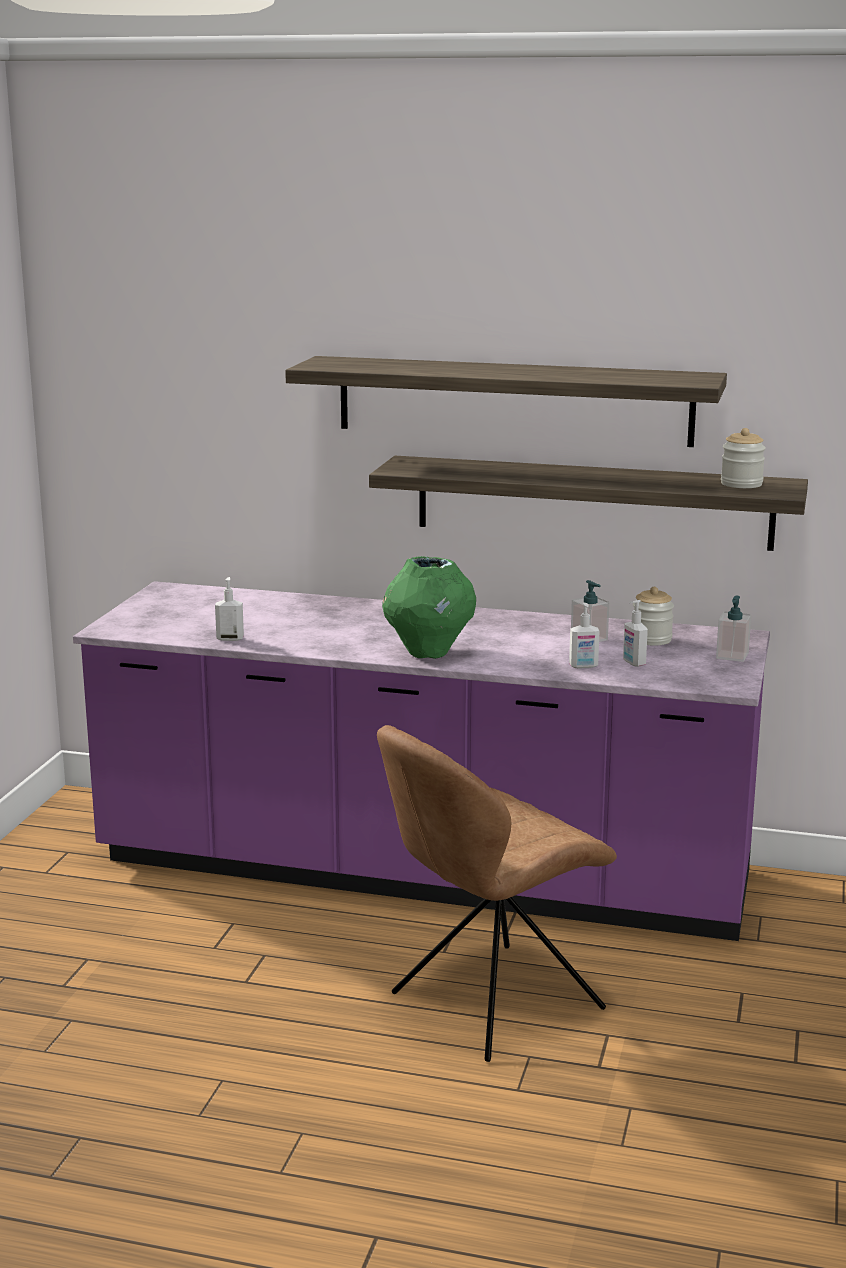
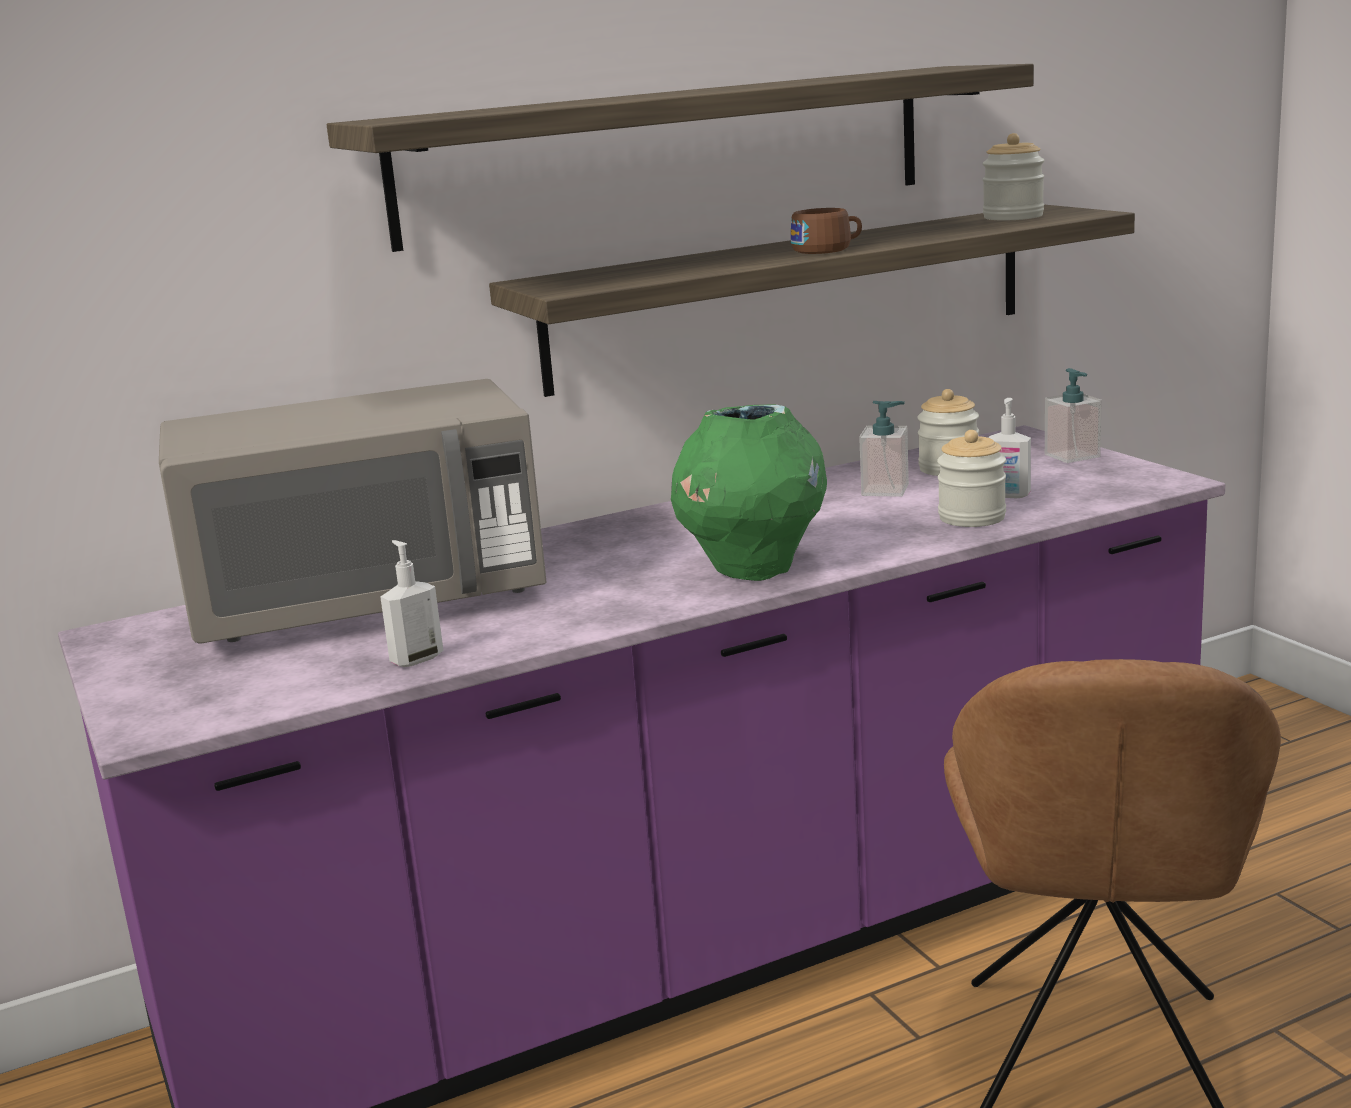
camera: 40 degrees left, 0 degrees up
soap dispenser [569,603,600,669] -> jar [937,430,1006,527]
none -> grey microwave [159,379,546,643]
none -> brown cup [791,208,862,254]

